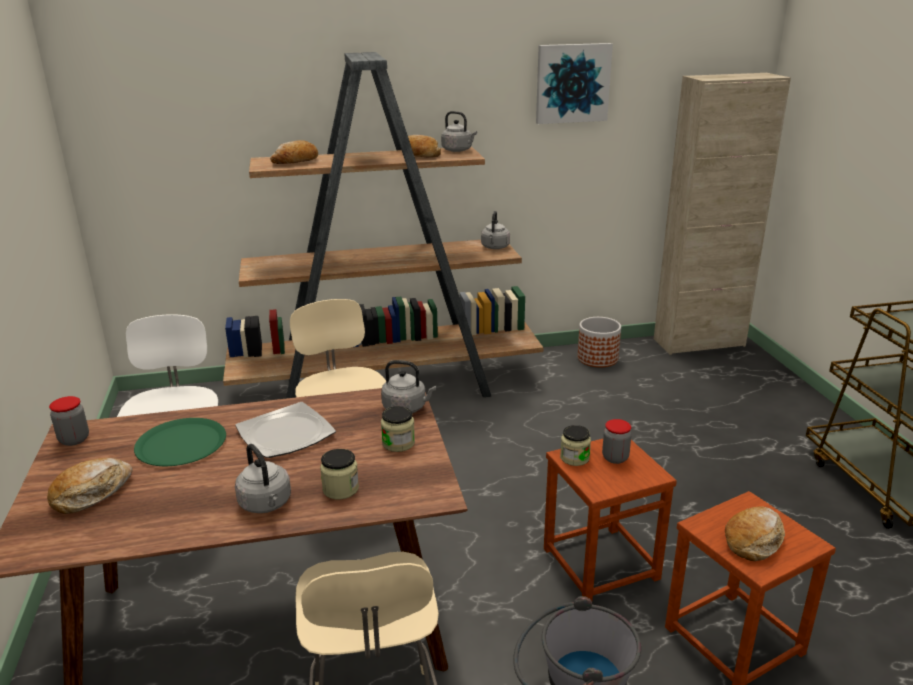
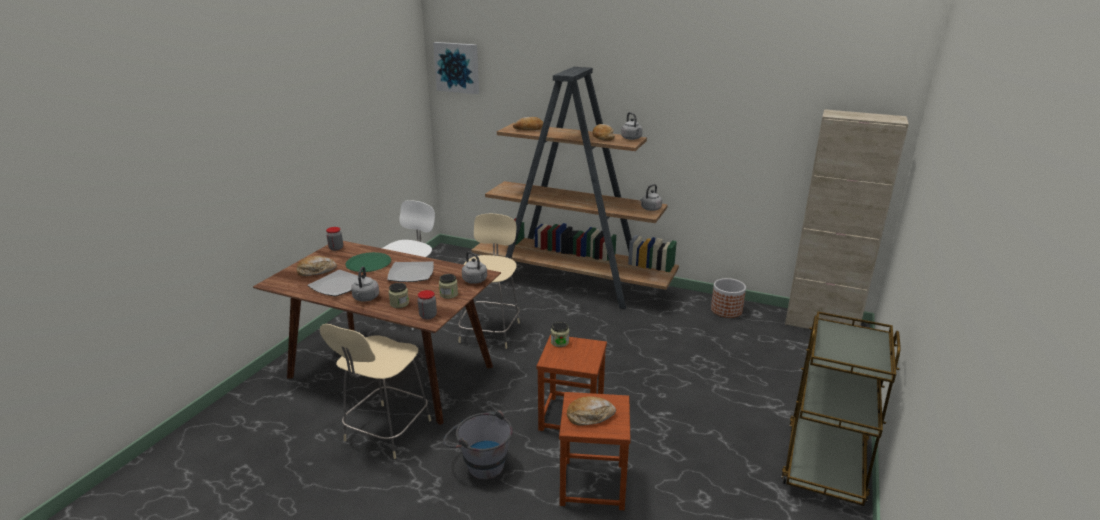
camera: 35 degrees right, 0 degrees up
picture [536,43,613,124] -> picture moved to [433,42,479,94]
jar [602,419,632,464] -> jar moved to [418,290,437,320]
none -> plate [308,270,358,296]

